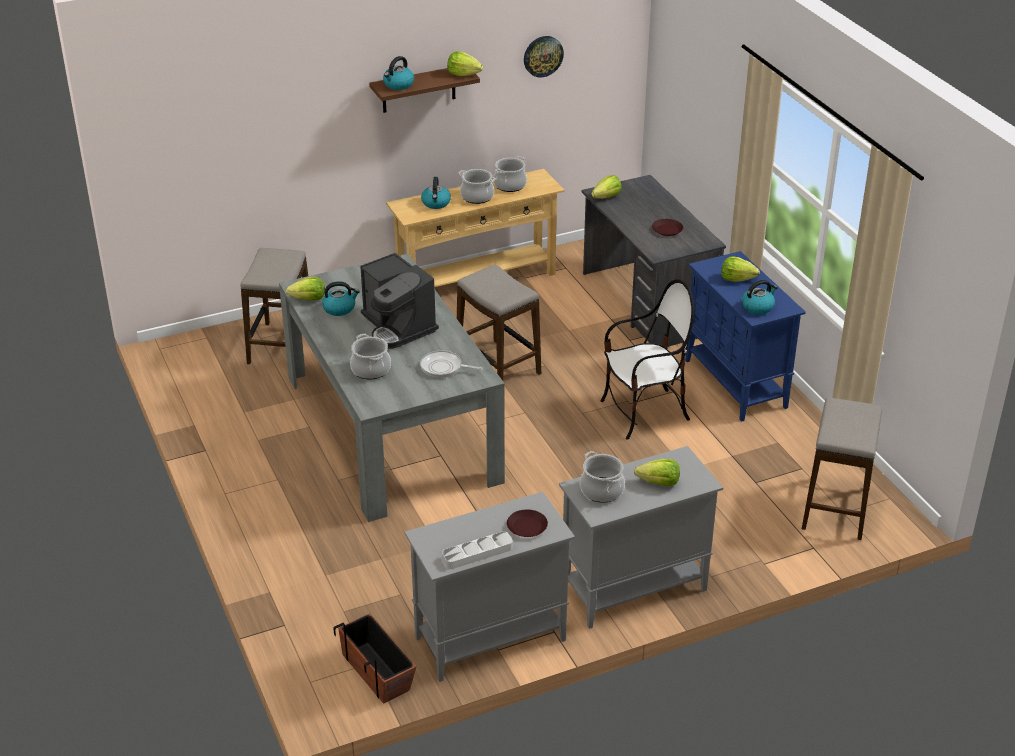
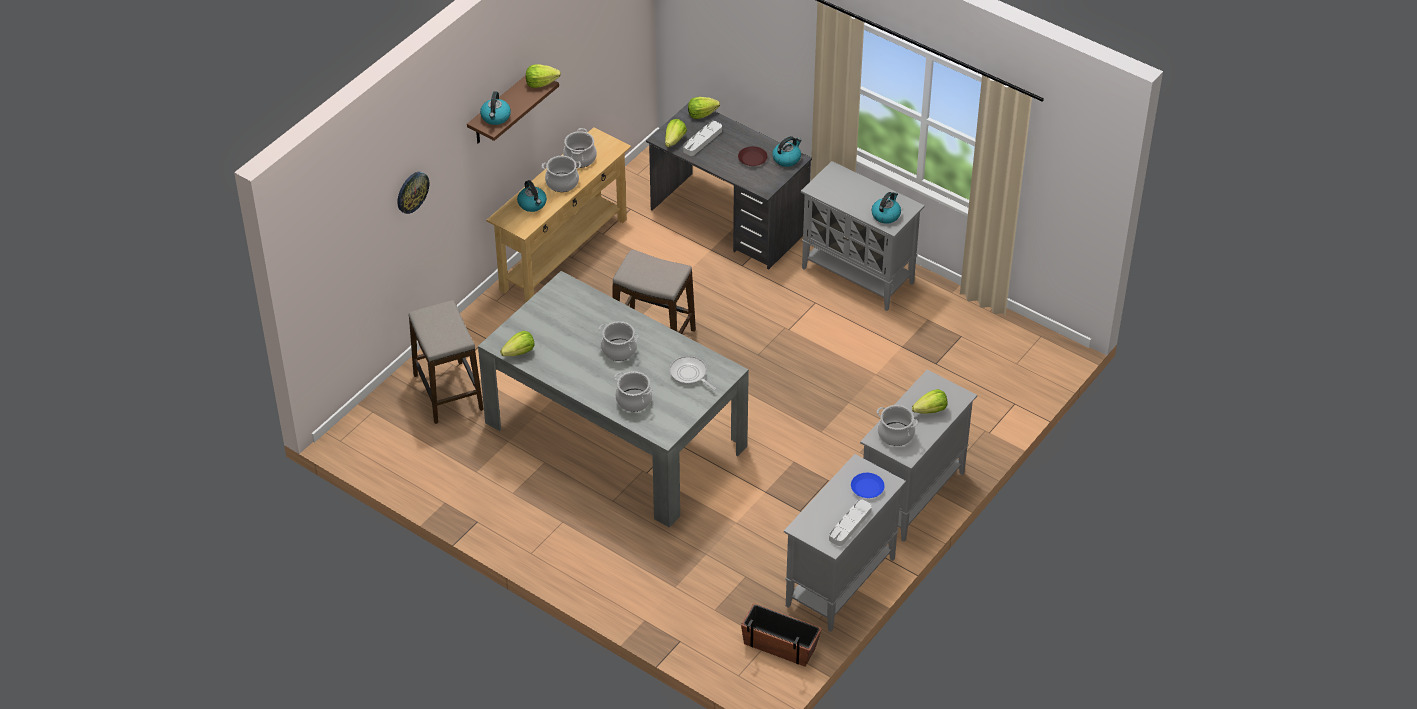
camera: 30 degrees left, 10 degrees up
kettle [322,281,360,316] -> kettle moved to [772,136,802,167]
coffee machine [360,253,439,349] -> cooking pot [599,321,639,361]
frying pan [420,350,483,378] -> frying pan turned 60 degrees clockwise [669,356,716,390]
brown plate [507,510,548,537] -> blue plate [851,473,885,498]
wall clock [524,36,564,77] -> wall clock moved to [398,172,429,214]
chair [601,279,694,440] -> none
blue cabinet [685,251,806,422] -> grey cabinet [801,161,925,311]
lettuce [721,256,760,282] -> lettuce moved to [688,97,720,119]
stool [802,397,882,540] -> none
none -> grey tray [683,121,722,156]

